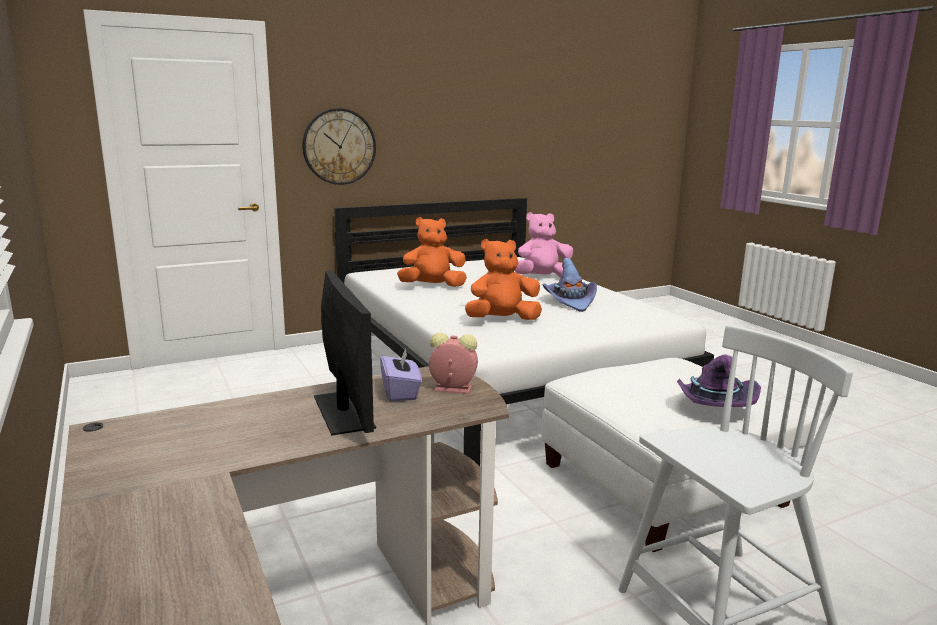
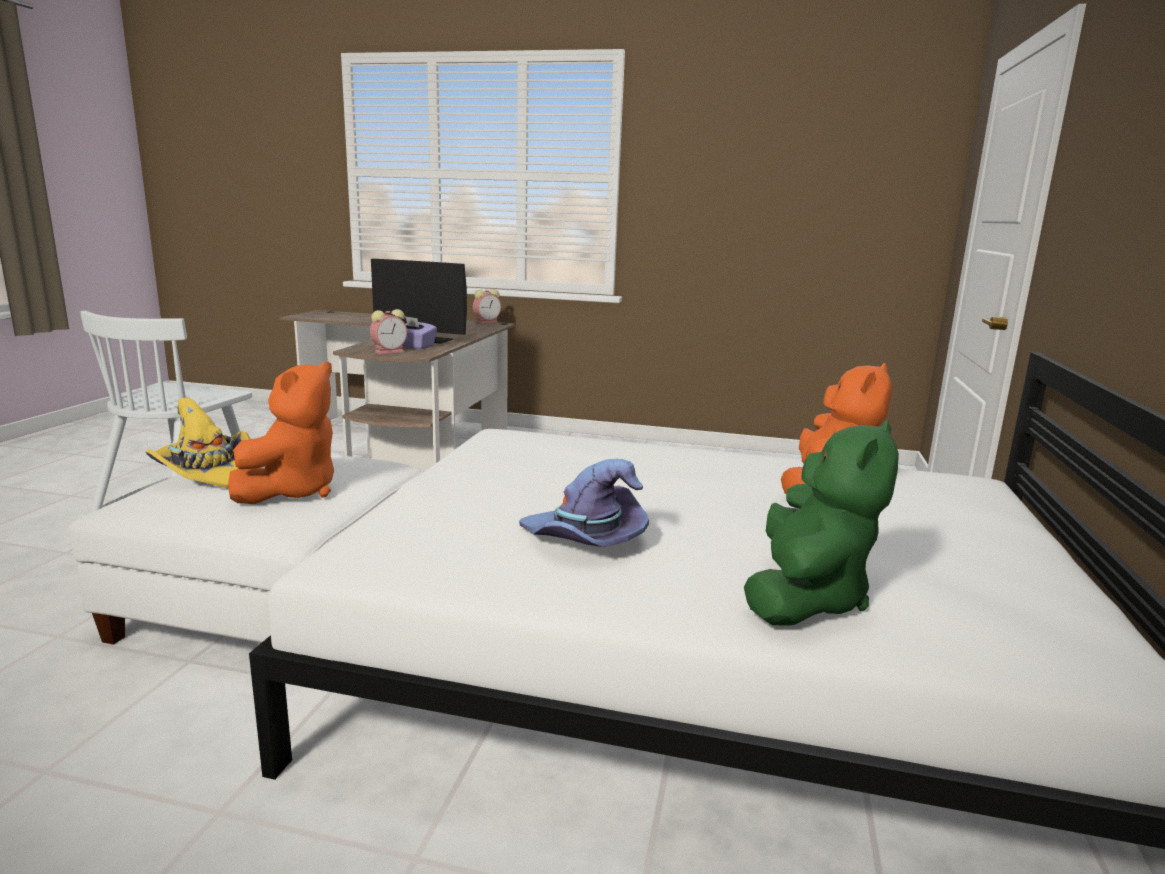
camera: 130 degrees right, 0 degrees up
wall clock [302,108,376,185] -> none
orange plush toy [465,239,542,320] -> orange plush toy moved to [228,362,334,504]
pink plush toy [514,212,573,277] -> green plush toy [744,420,899,626]
purple hat [677,354,761,407] -> yellow hat [146,398,250,488]
none -> alarm clock [473,289,501,324]

